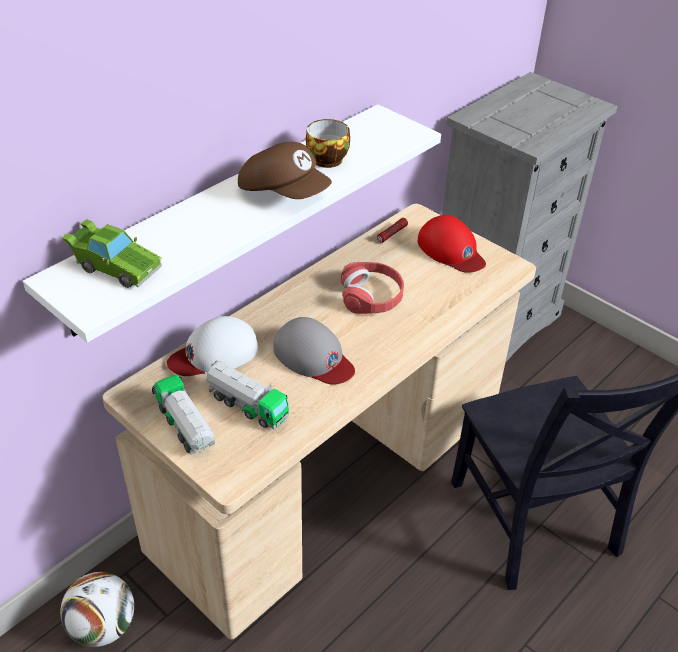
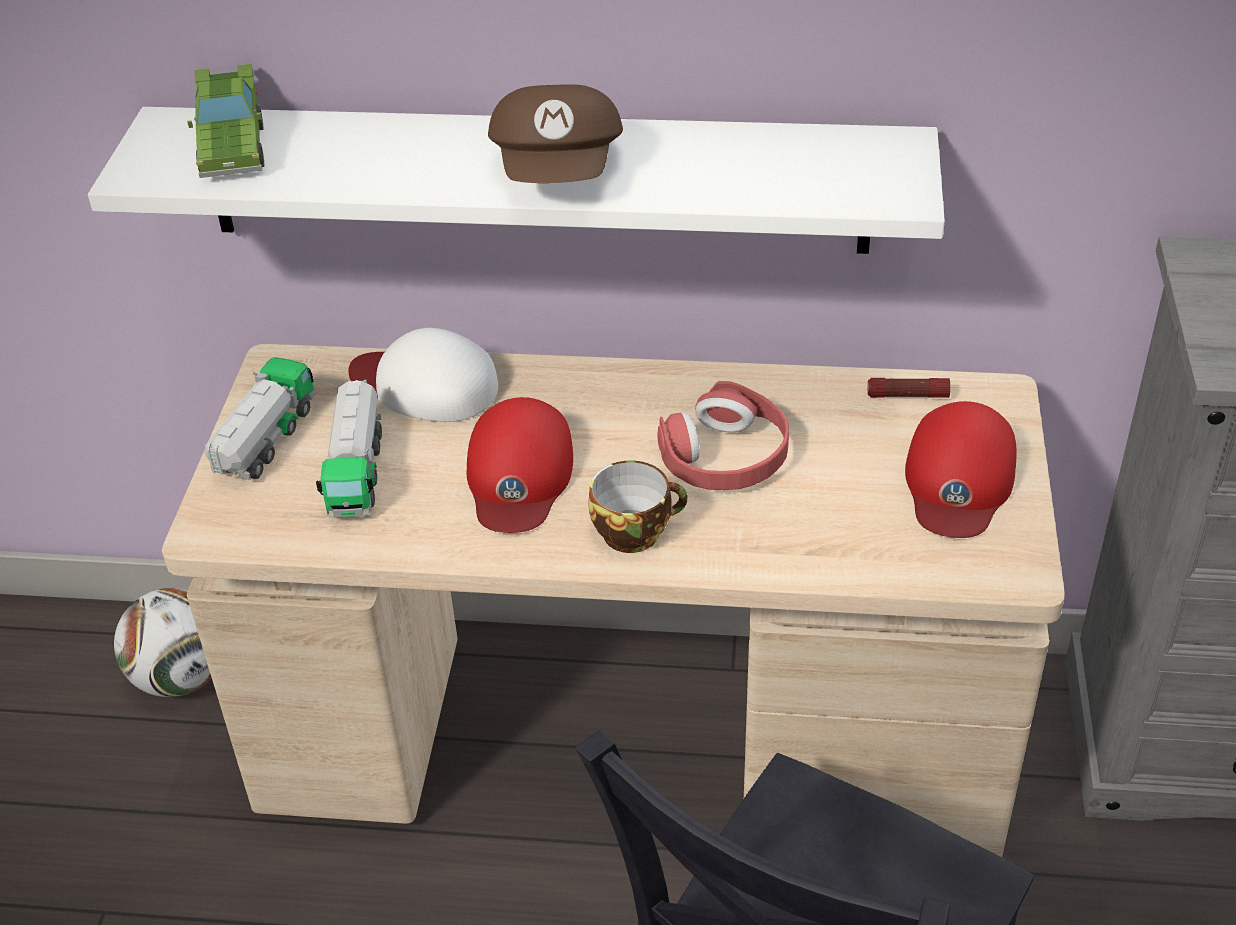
camera: 55 degrees right, 0 degrees up
grey cap [273,317,355,385] -> red cap [467,397,573,533]
cup [306,119,350,168] -> cup moved to [588,461,688,553]

